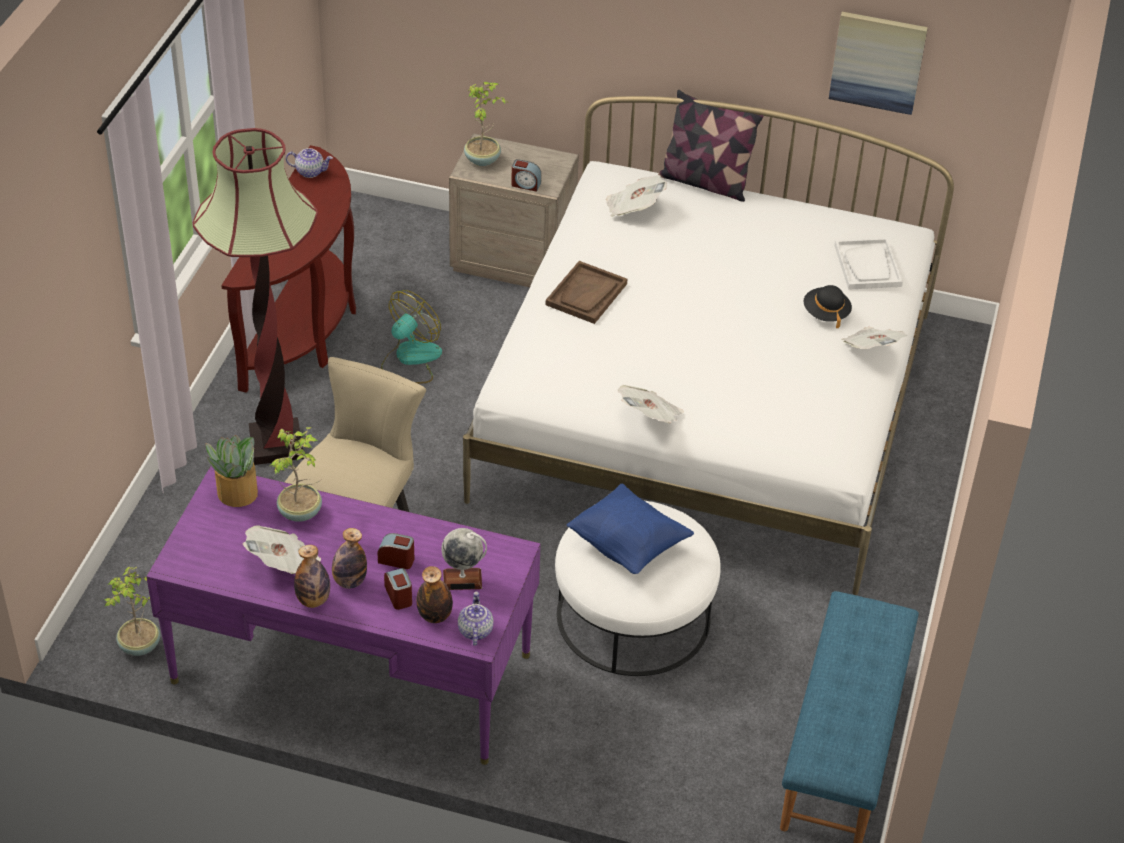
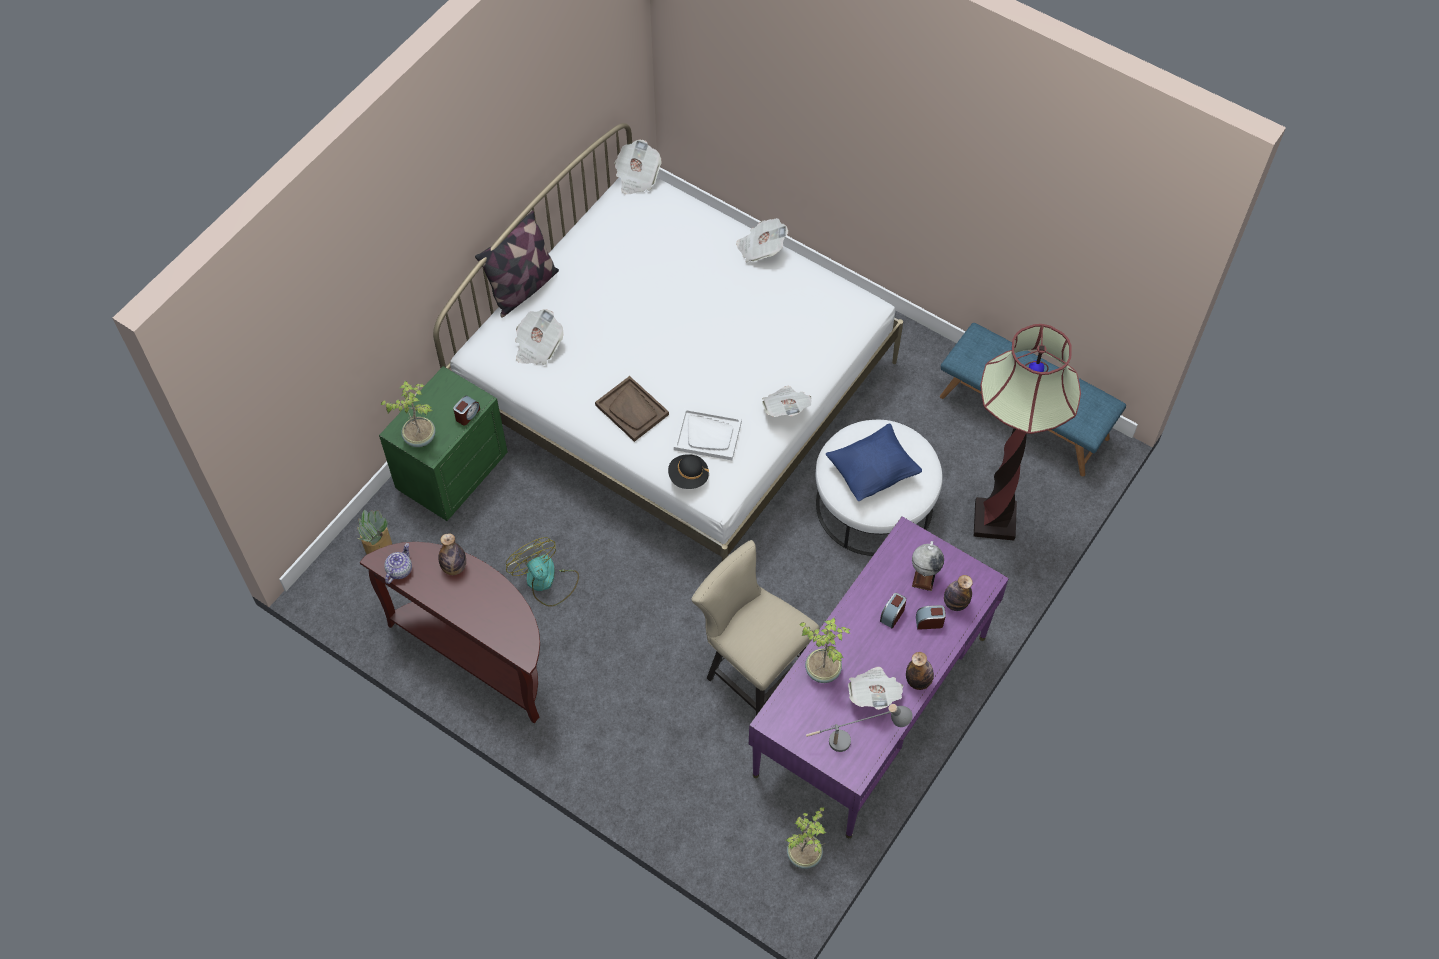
camera: 70 degrees left, 15 degrees up
floor lamp [193,128,318,465] -> floor lamp moved to [974,324,1081,540]
potted plant [206,435,258,507] -> potted plant moved to [357,510,392,554]
bottle [332,528,367,589] -> bottle moved to [438,533,466,575]
beige nightstand [449,133,579,287] -> green nightstand [379,366,508,521]
teapot [458,592,494,646] -> none
black hat [803,285,852,328] -> black hat moved to [668,454,709,489]
picture [829,12,928,115] -> none
white tray [834,237,903,290] -> white tray moved to [674,408,742,460]
none -> newspaper [614,140,662,194]
none -> grey table lamp [806,704,913,752]

